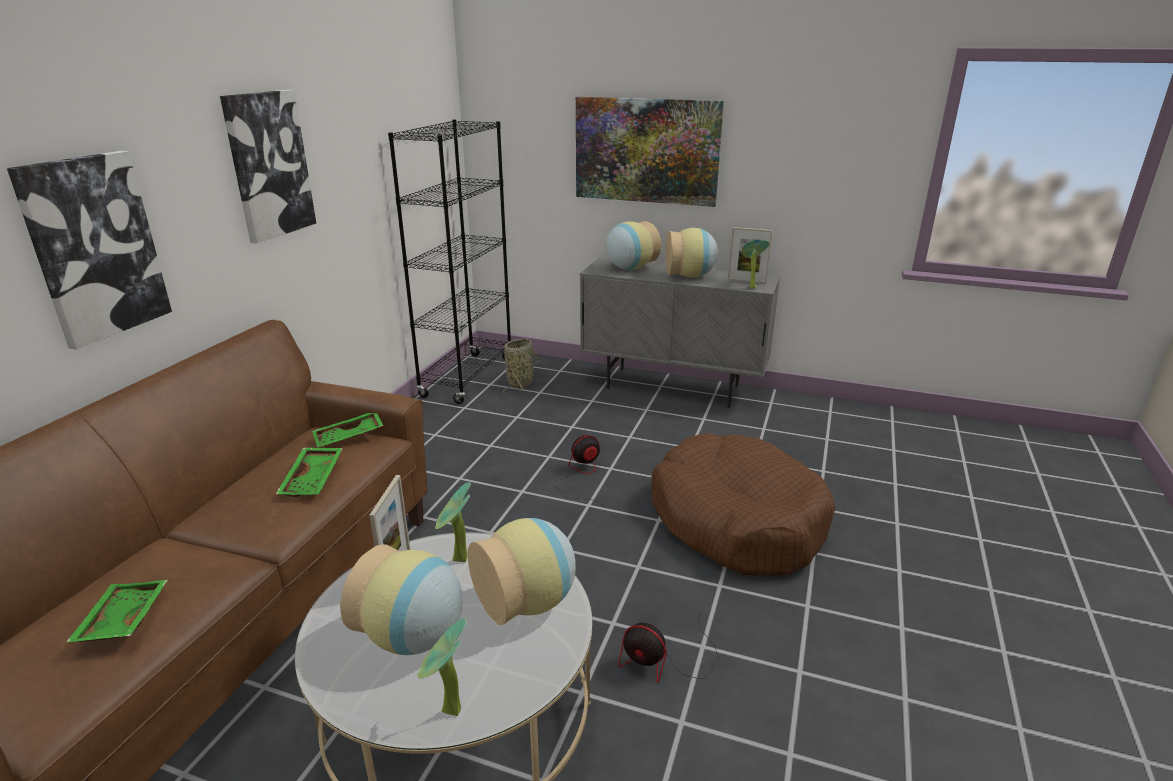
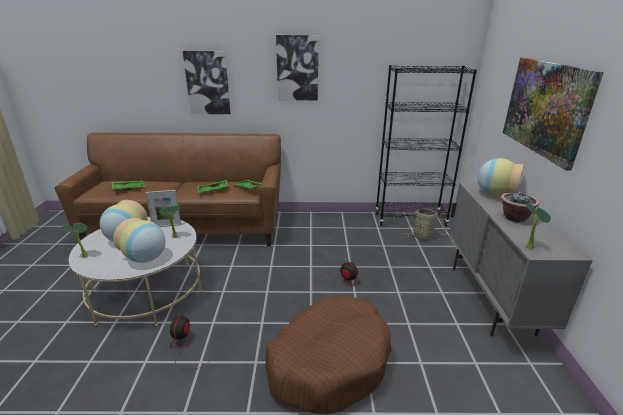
camera: 70 degrees right, 0 degrees up
vase [665,228,718,278] -> potted plant [501,191,540,223]
picture frame [728,227,772,284] -> none

